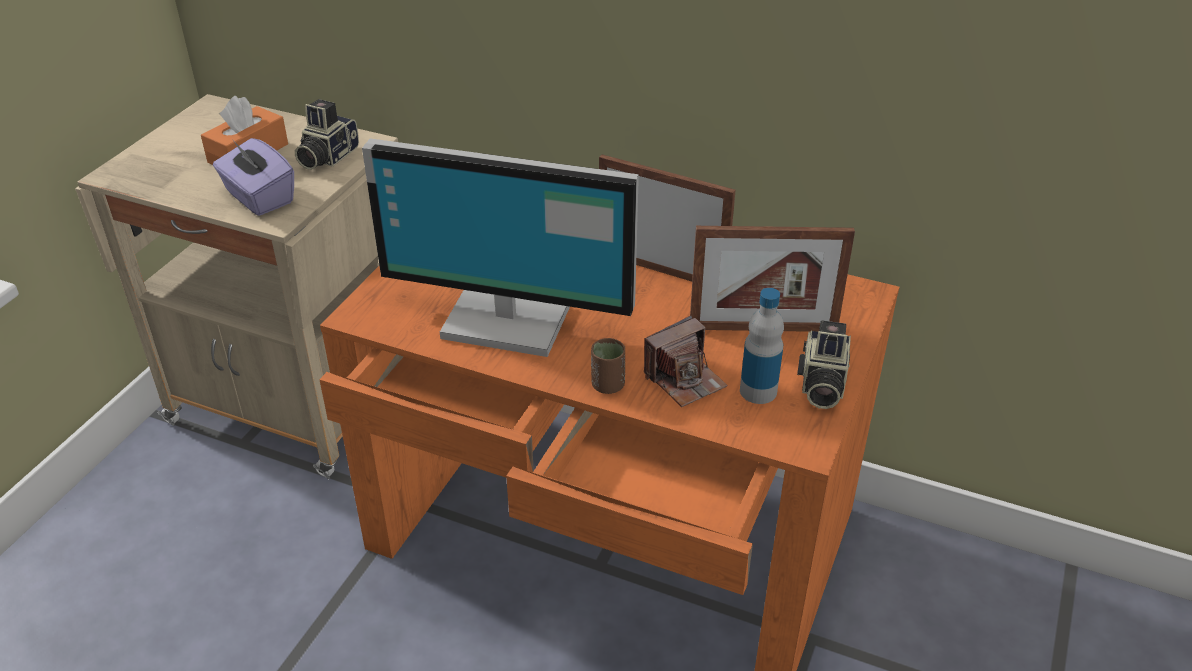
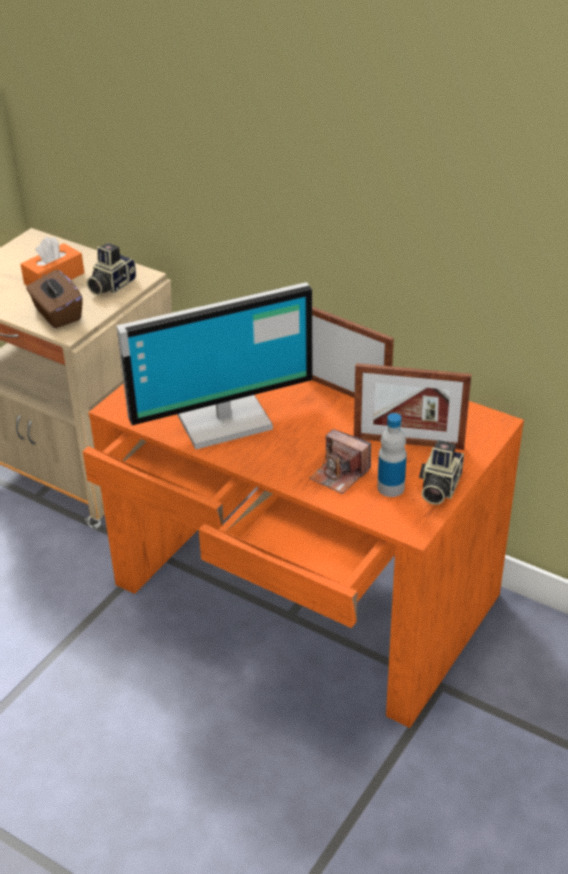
camera: 10 degrees right, 0 degrees up
purple tissue box [213,138,294,216] -> brown tissue box [26,270,83,328]
monitor [362,138,639,357] -> monitor turned 45 degrees counterclockwise [116,282,313,450]
brown cup [591,338,625,394] -> none
camera [644,316,728,407] -> camera turned 60 degrees clockwise [309,429,371,494]

